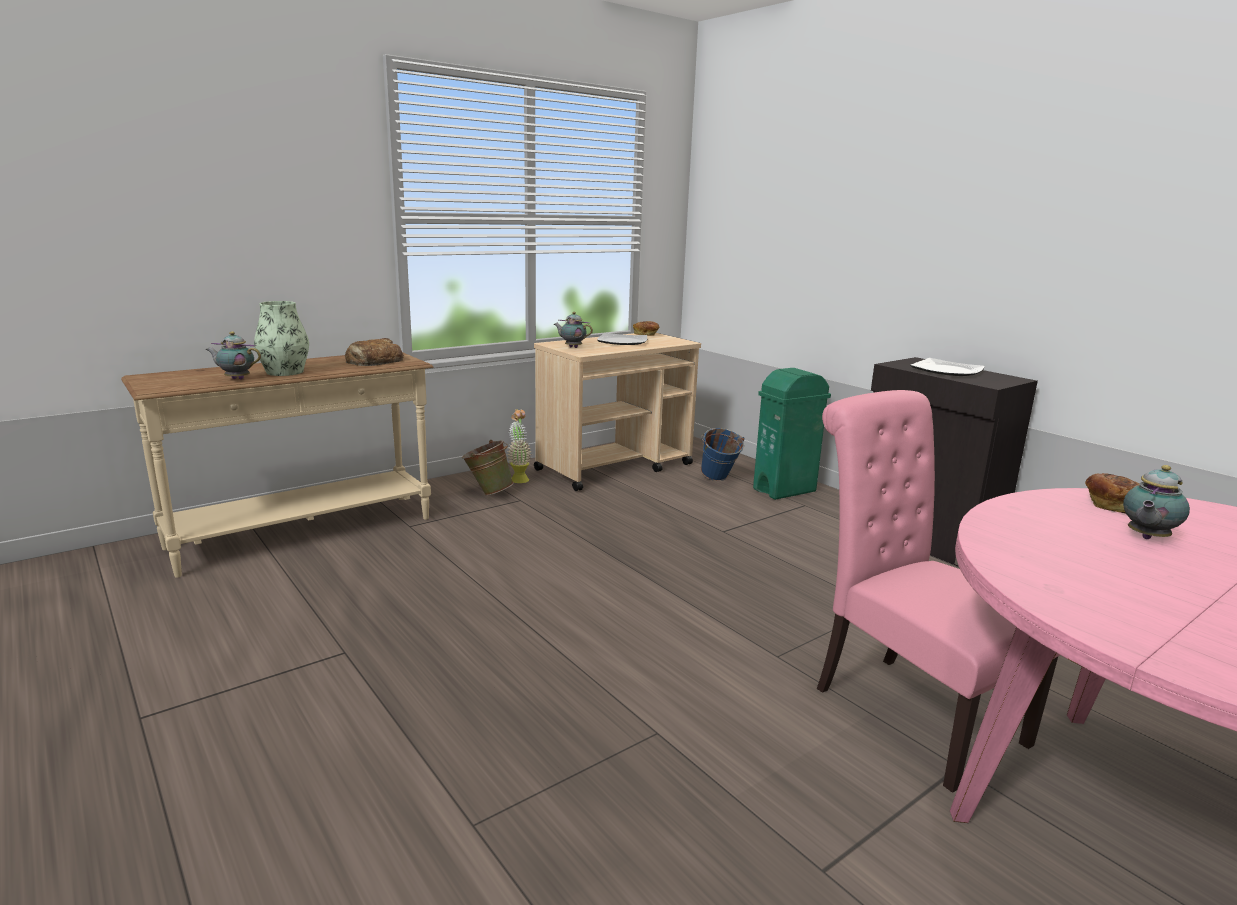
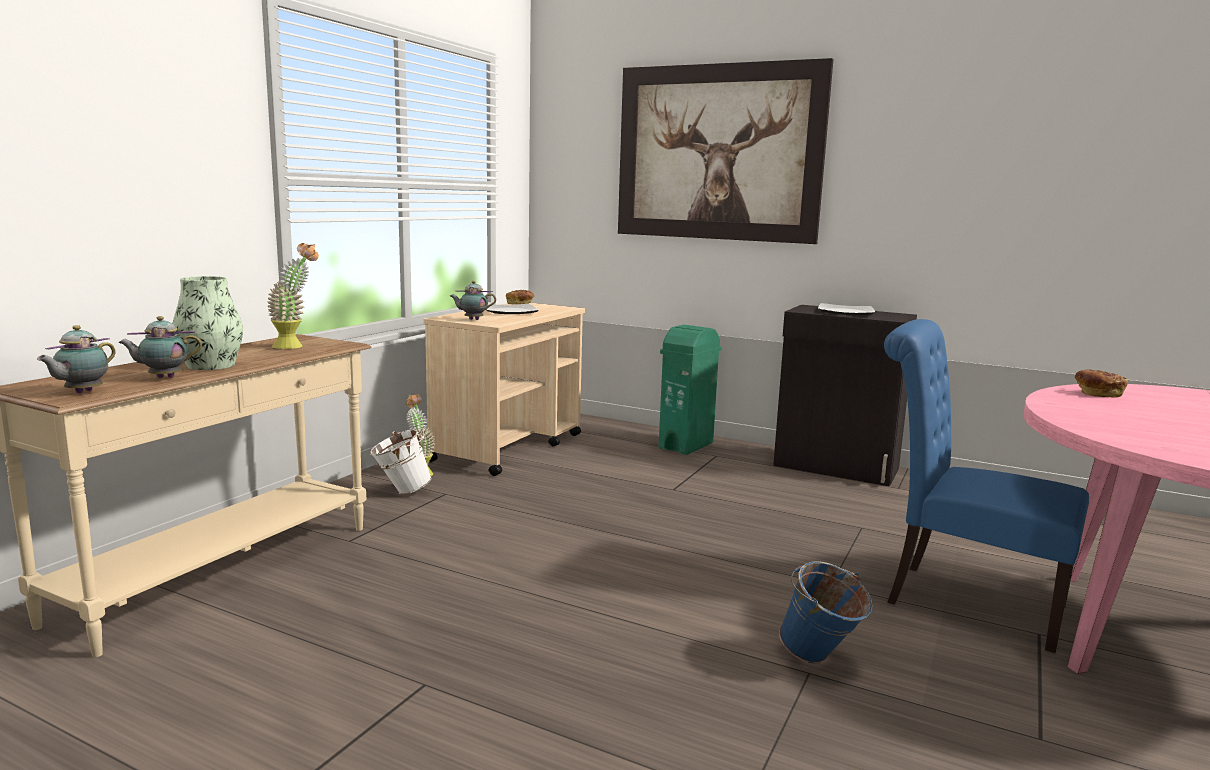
camera: 25 degrees left, 5 degrees down
bread [345,338,404,366] -> potted plant [267,243,319,349]
green bucket [462,440,514,495] -> white bucket [370,429,432,495]
blue bucket [701,428,745,481] -> blue bucket moved to [779,561,873,664]
pink chair [817,390,1060,793] -> blue chair [884,319,1089,654]
teapot [1123,465,1190,539] -> teapot moved to [37,325,116,393]
none -> picture [618,58,834,244]

